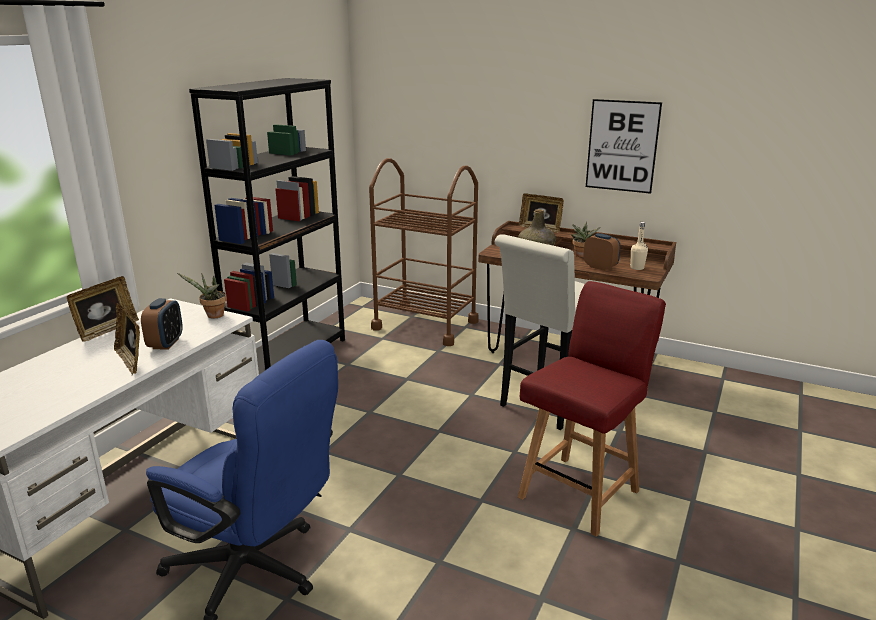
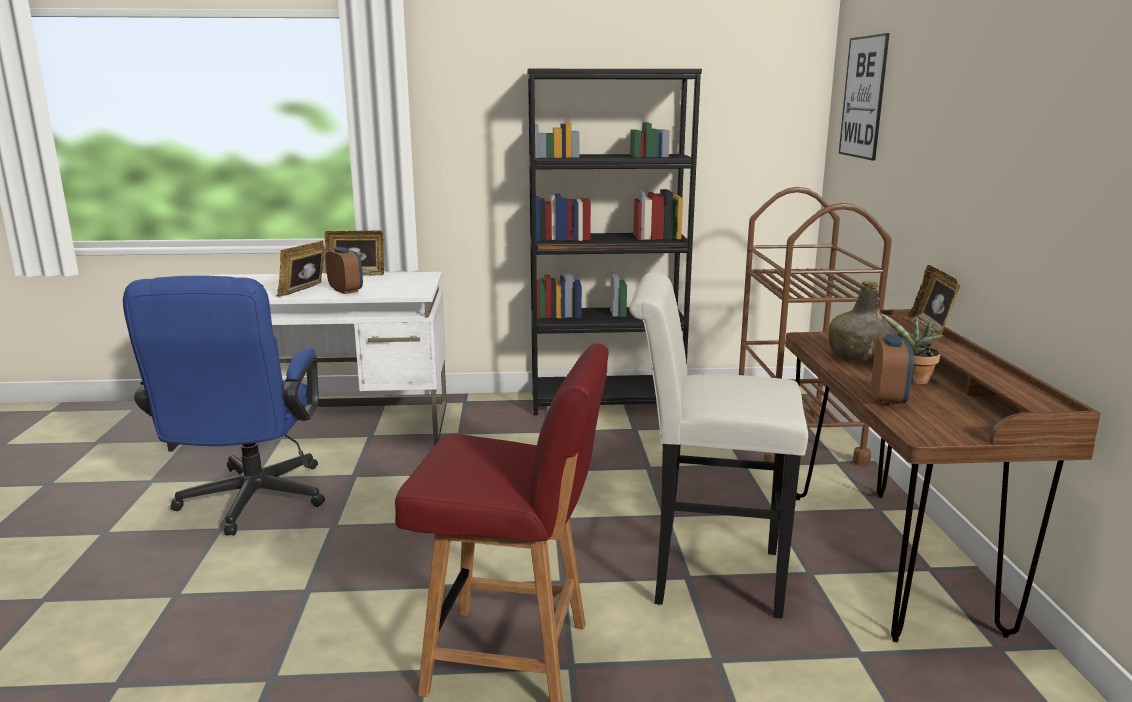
camera: 60 degrees right, 5 degrees down
alarm clock [141,298,183,350] -> alarm clock turned 105 degrees counterclockwise [326,247,363,294]
potted plant [177,273,227,318] -> none
picture [586,99,662,194] -> picture moved to [839,33,890,161]
beige bottle [630,222,648,270] -> none

